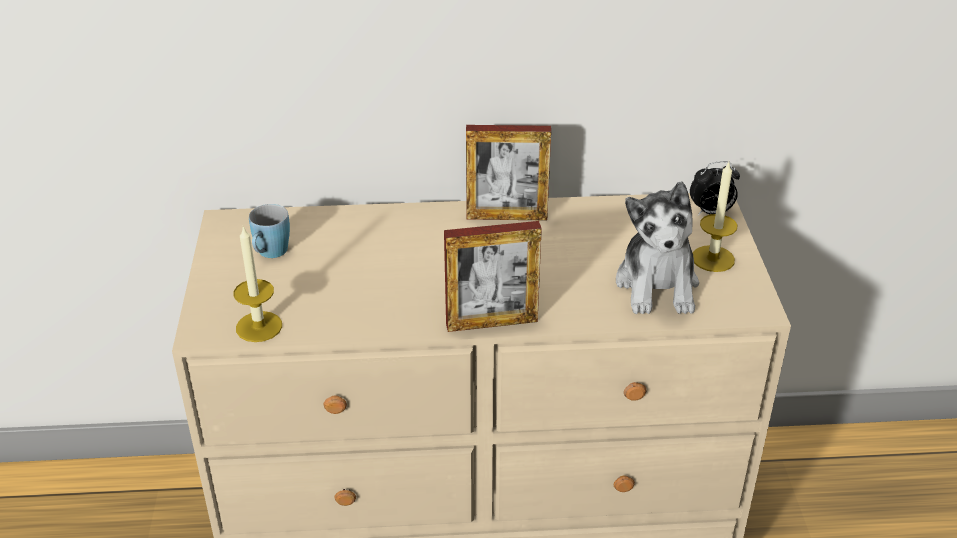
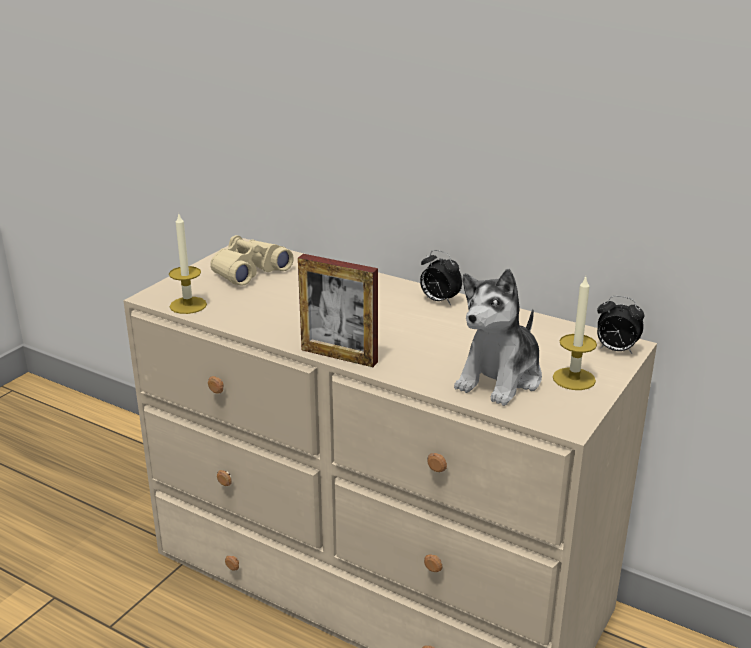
camera: 35 degrees right, 10 degrees down
blue mug [249,204,290,258] -> beige binoculars [210,235,294,286]
picture frame [466,125,551,221] -> alarm clock [420,250,462,305]

